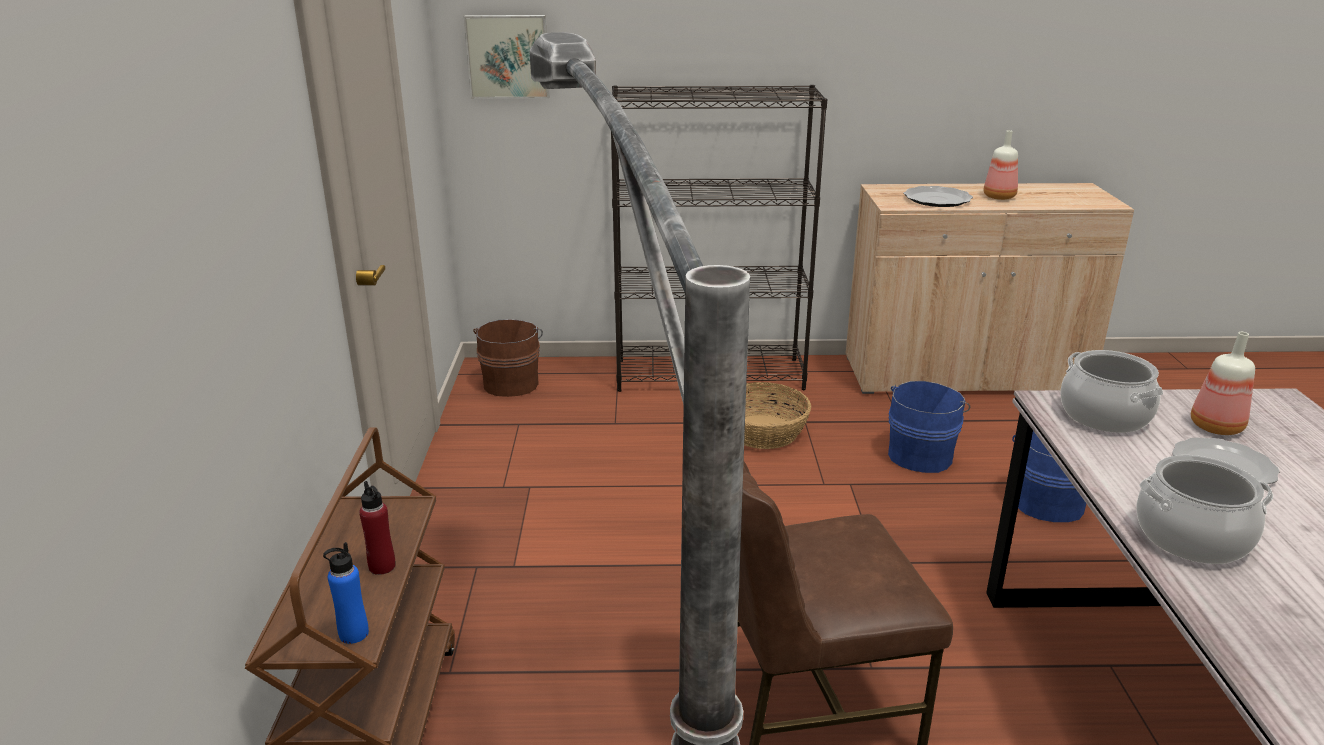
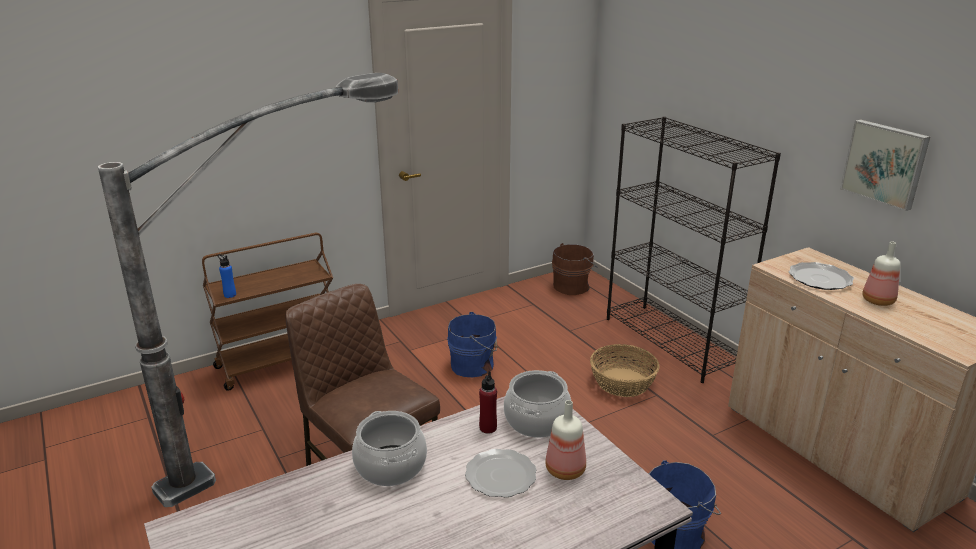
camera: 60 degrees right, 0 degrees up
red bottle [359,481,396,575] -> red bottle moved to [479,371,497,434]
picture [464,15,550,99] -> picture moved to [840,120,930,211]
blue bucket [888,381,970,473] -> blue bucket moved to [447,312,497,377]

